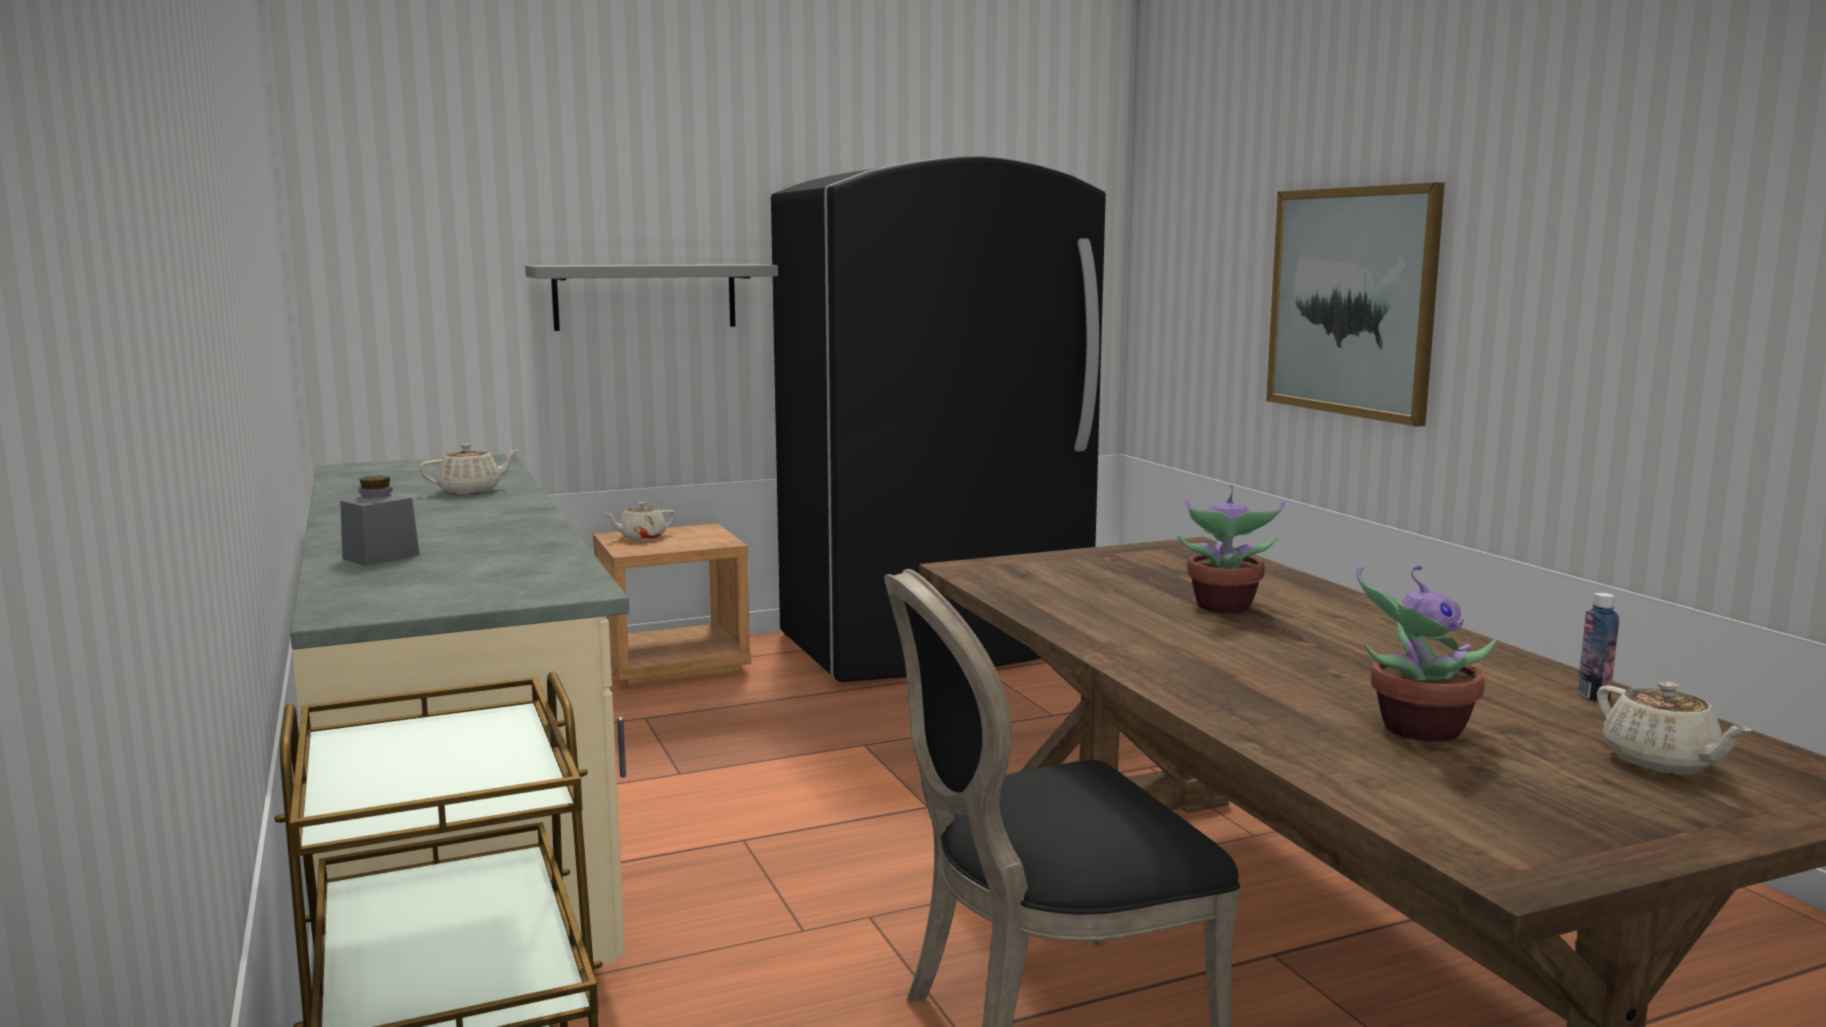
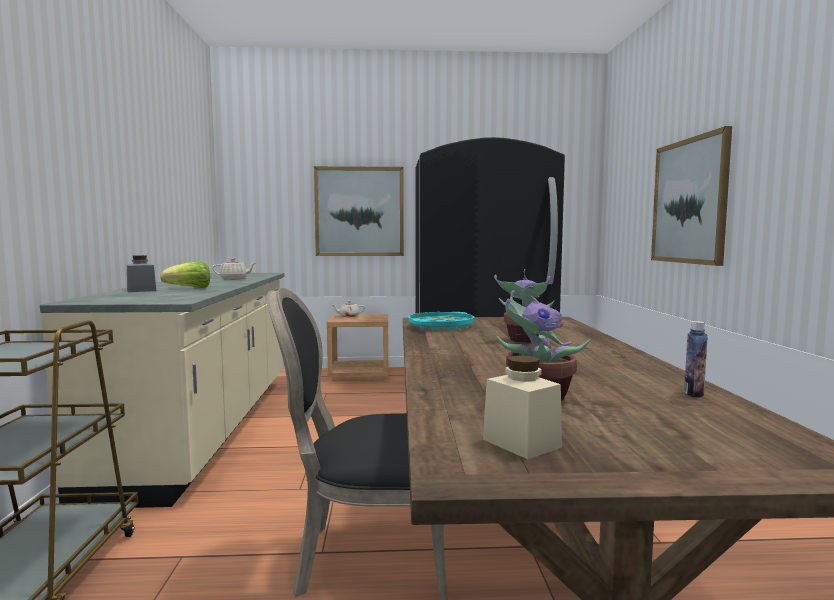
camera: 20 degrees right, 5 degrees down
grey shelf [525,264,778,331] -> picture [314,166,404,256]
beige teapot [1597,681,1751,775] -> none
none -> lettuce [160,261,210,288]
none -> turquoise tray [408,312,475,330]
none -> beige jar [483,355,562,459]

